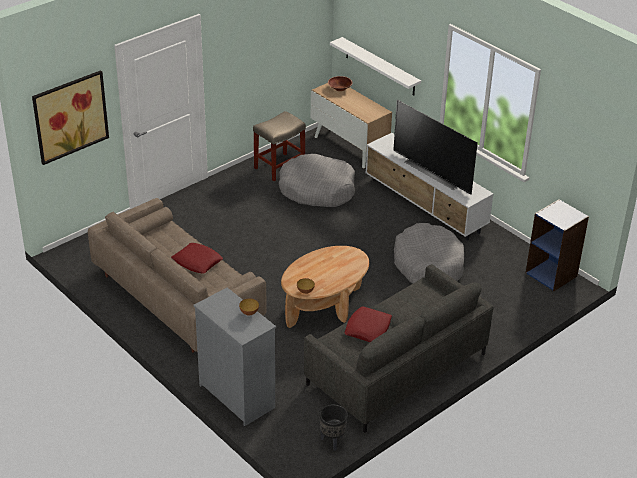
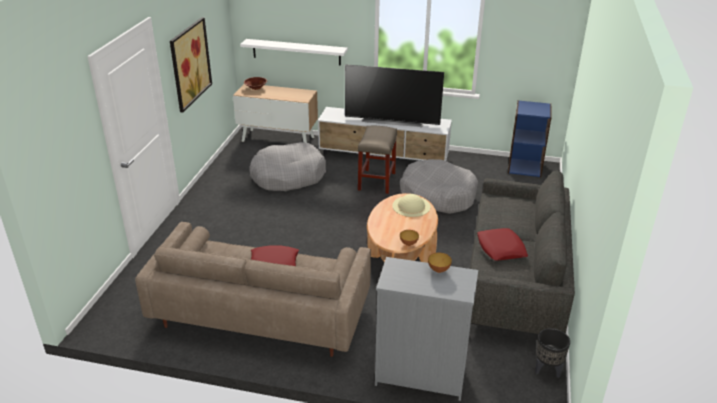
camera: 35 degrees left, 5 degrees down
picture [32,70,109,165] -> picture moved to [170,17,212,112]
beige stool [253,111,306,181] -> beige stool moved to [358,126,397,194]
none -> beige hat [392,194,431,217]

